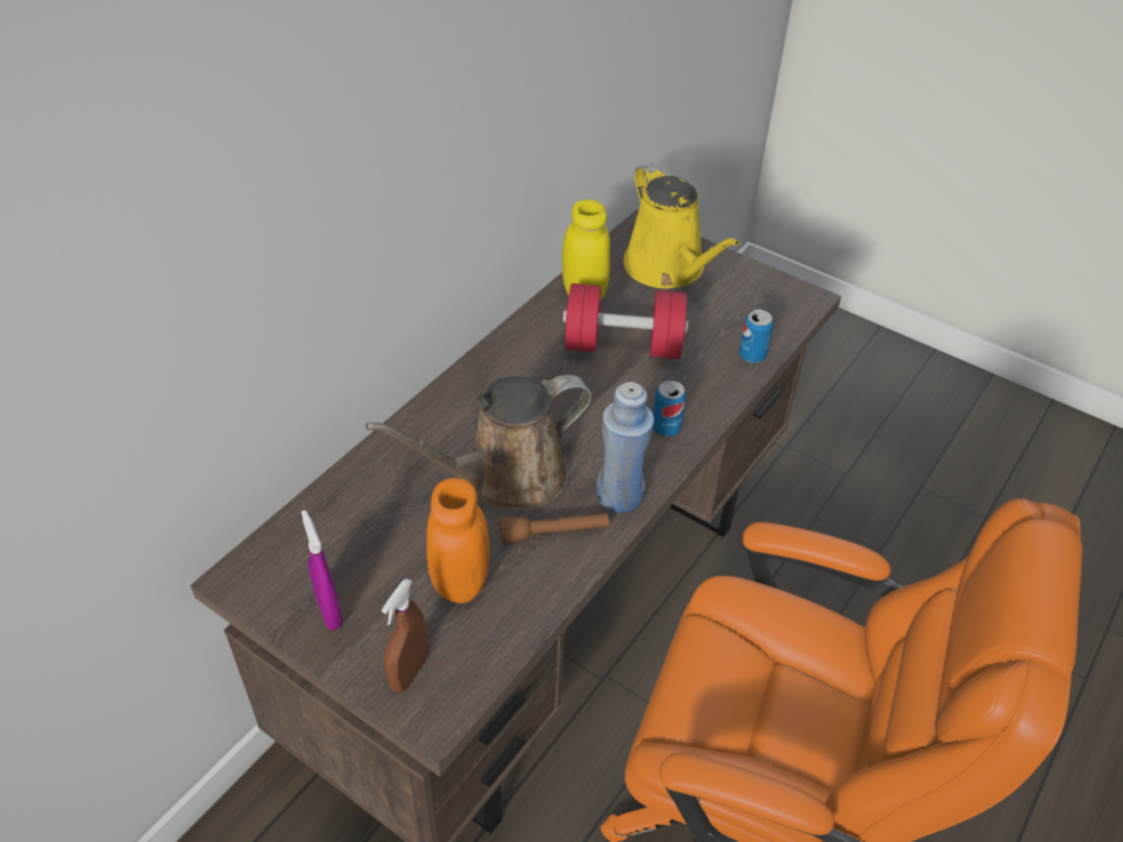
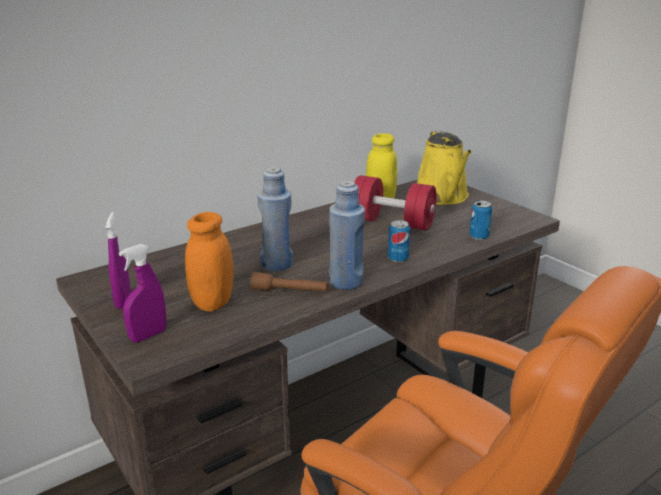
camera: 20 degrees right, 20 degrees down
brown watering can [365,375,592,509] -> blue bottle [257,167,293,271]
brown spray bottle [382,578,428,693] -> purple spray bottle [119,244,166,342]

